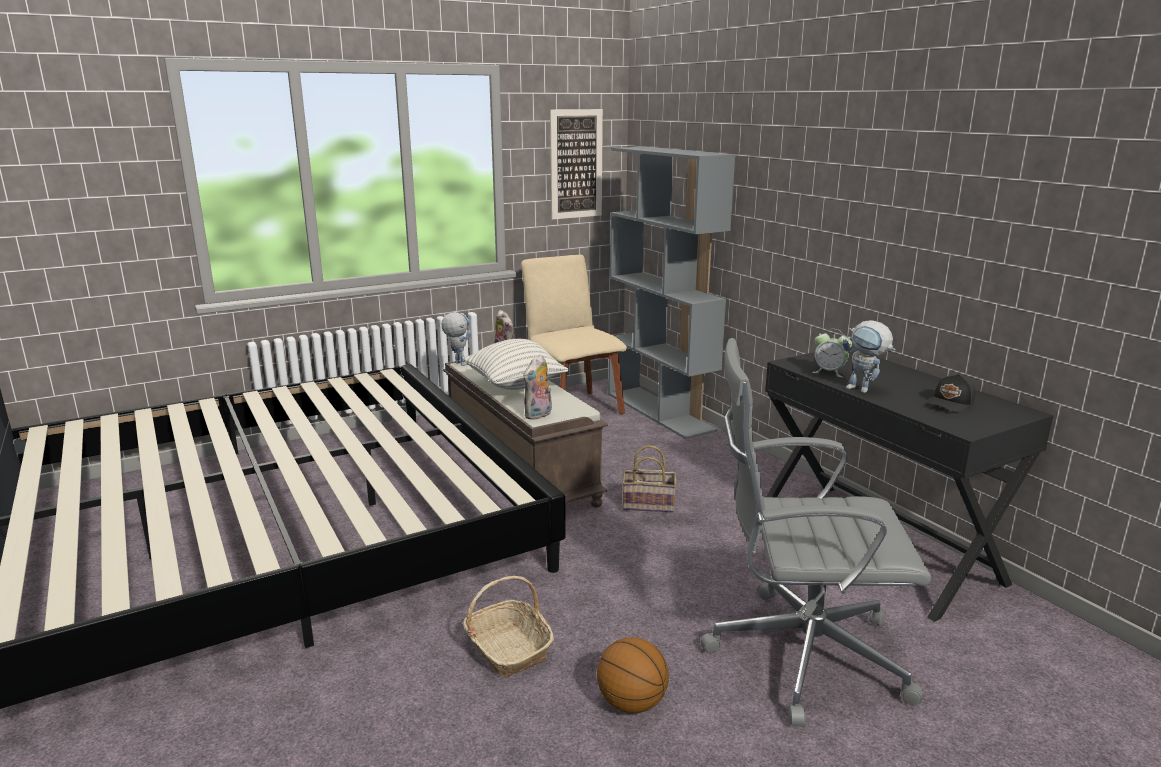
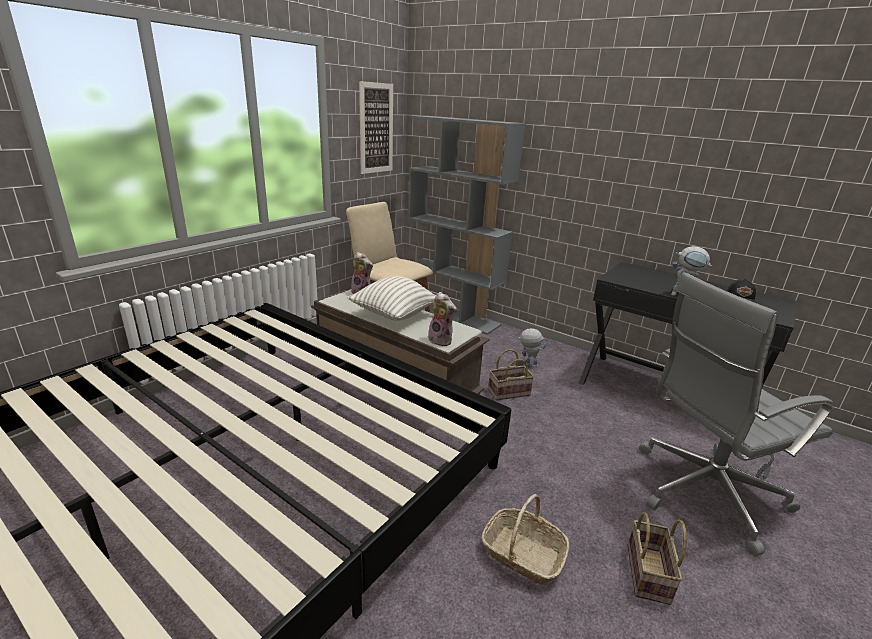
camera: 25 degrees left, 5 degrees up
toy robot [441,312,471,366] -> toy robot moved to [517,328,547,367]
plush toy [523,354,552,420] -> plush toy turned 60 degrees counterclockwise [428,292,457,346]
basketball [597,637,669,713] -> basket [627,512,687,605]
alarm clock [812,329,852,378] -> none

